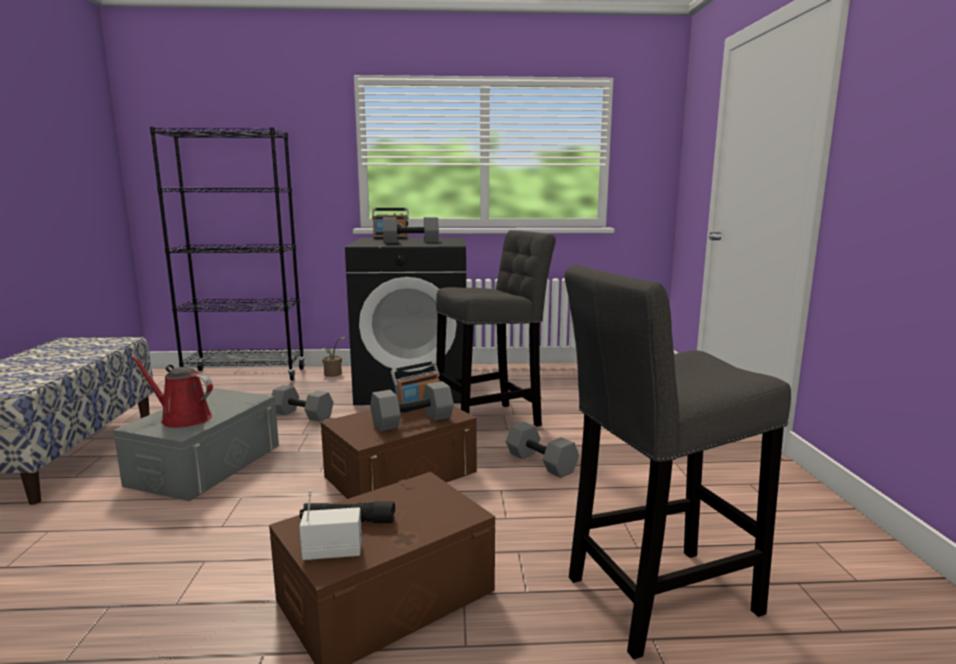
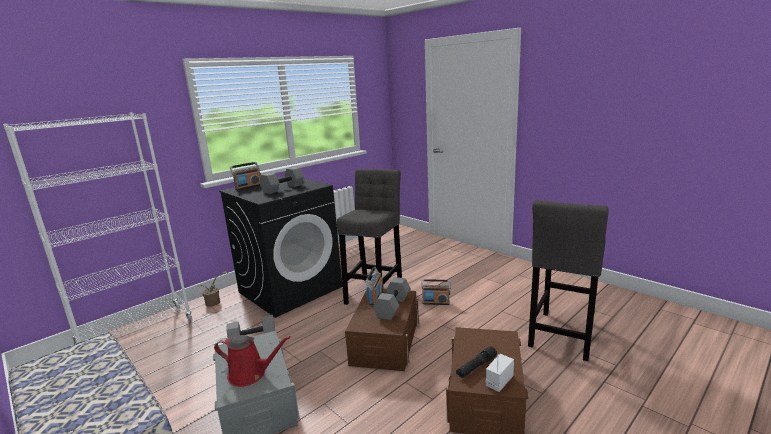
camera: 40 degrees left, 5 degrees up
red watering can [130,355,213,428] -> red watering can turned 150 degrees counterclockwise [214,335,291,387]
black bookcase [150,127,305,381] -> white bookcase [3,112,192,344]
grey dumbbell [506,422,579,478] -> radio [421,279,451,305]

